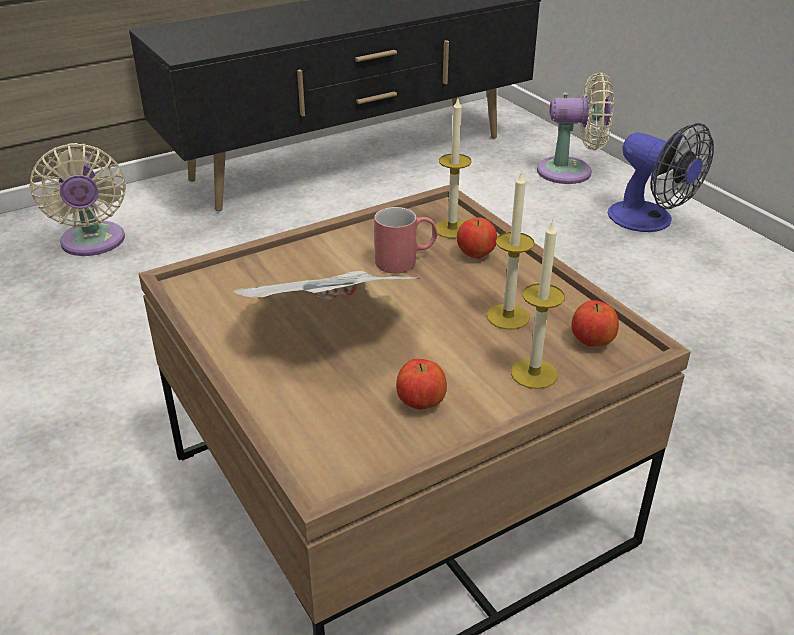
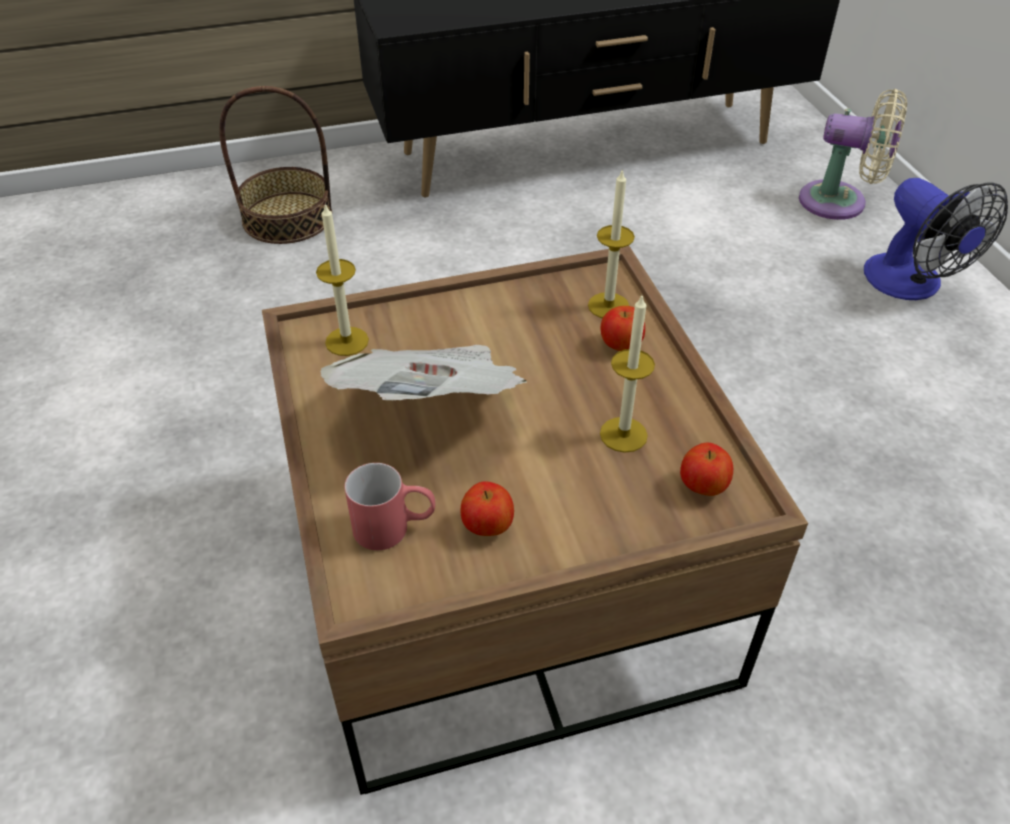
camera: 15 degrees right, 10 degrees up
beige fan [29,143,126,256] -> basket [219,86,332,244]
red mug [374,207,438,273] -> red mug moved to [344,463,435,550]
candle [511,219,565,389] -> candle moved to [316,203,369,356]

